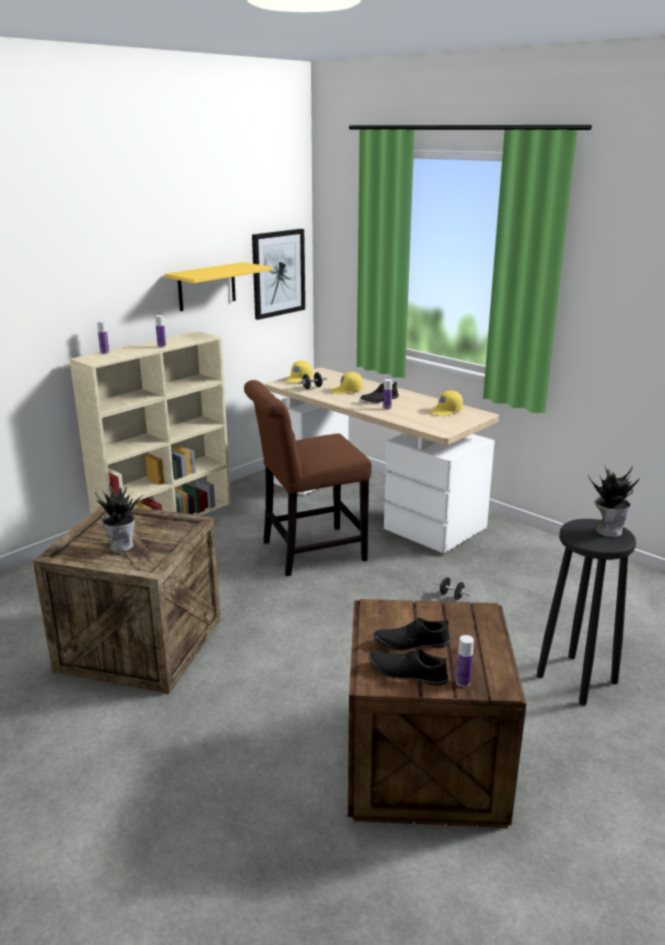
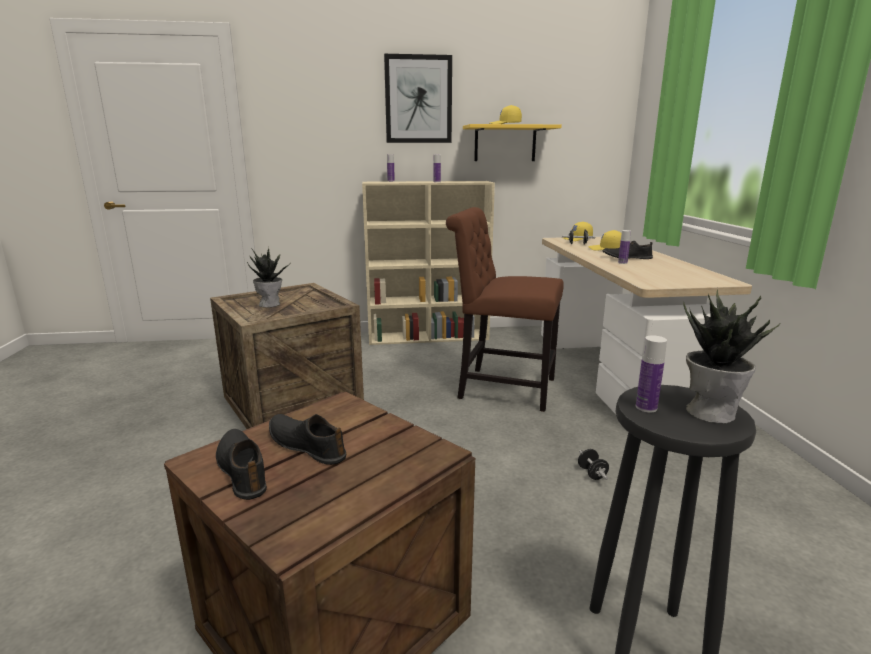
camera: 40 degrees right, 5 degrees down
picture [252,229,305,320] -> picture moved to [384,54,452,143]
yellow cap [429,390,463,416] -> yellow cap moved to [490,105,522,124]
bottle [456,635,474,687] -> bottle moved to [636,335,667,413]

